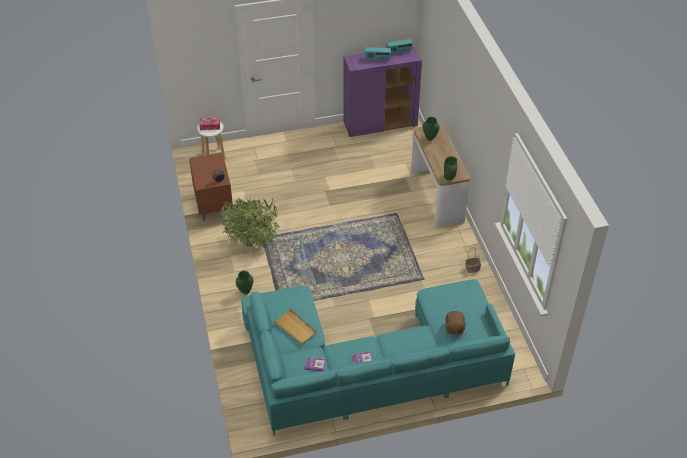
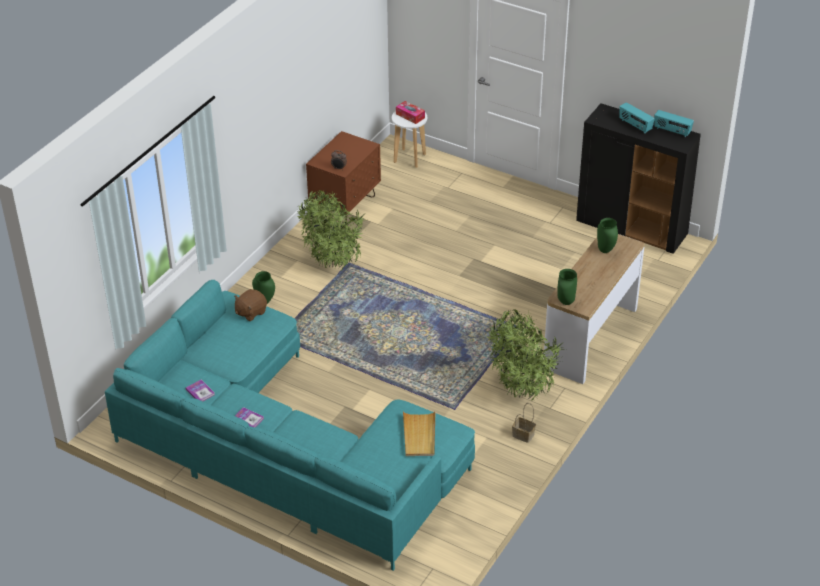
camera: 45 degrees right, 5 degrees down
beige tray [274,309,317,345] -> beige tray moved to [403,411,436,456]
purple cabinet [343,46,422,137] -> black cabinet [576,103,701,254]
brown plush toy [446,311,467,335] -> brown plush toy moved to [234,289,267,321]
none -> potted plant [487,309,564,402]

